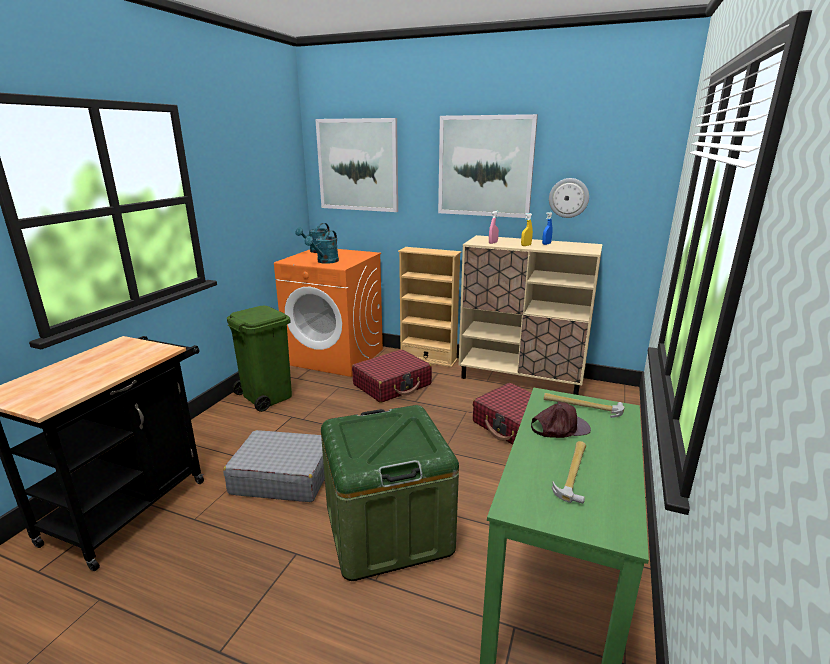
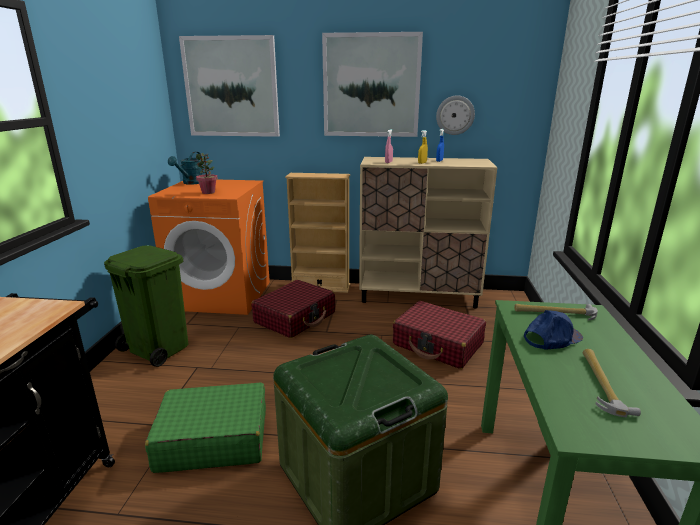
camera: 15 degrees left, 0 degrees up
grey suitcase [223,430,325,502] -> green suitcase [145,382,266,473]
turquoise watering can [305,231,339,264] -> potted plant [196,153,218,194]
brown cap [531,401,591,438] -> blue cap [524,310,583,349]

